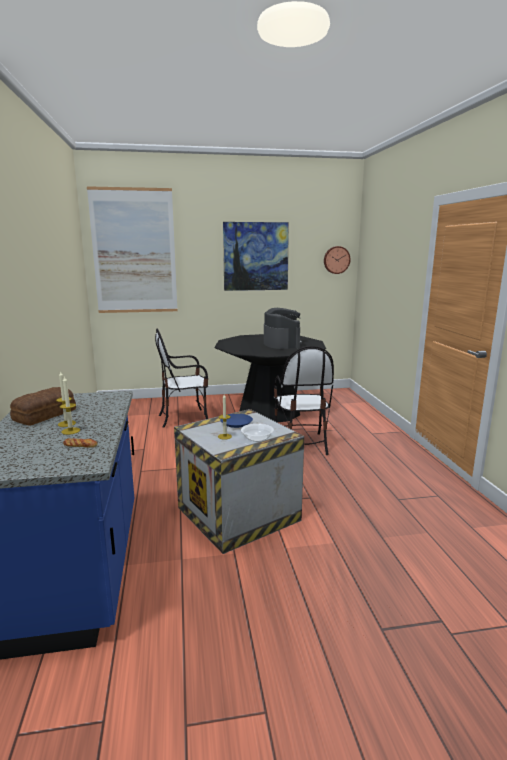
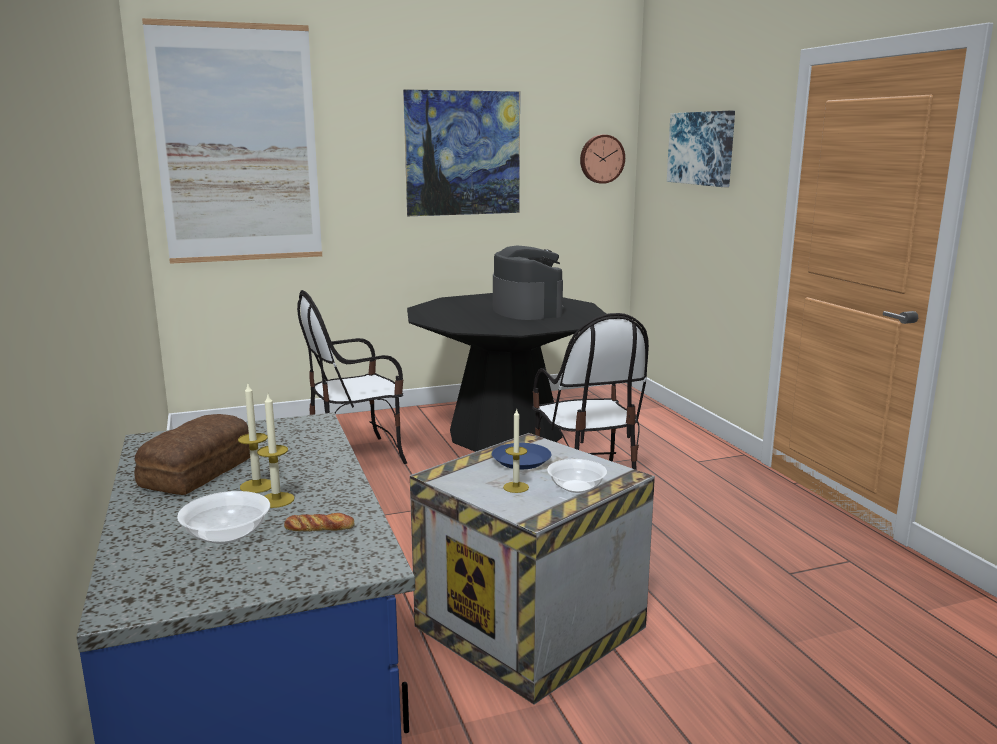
camera: 10 degrees left, 0 degrees up
none -> bowl [177,491,270,544]
none -> picture [667,111,735,187]

